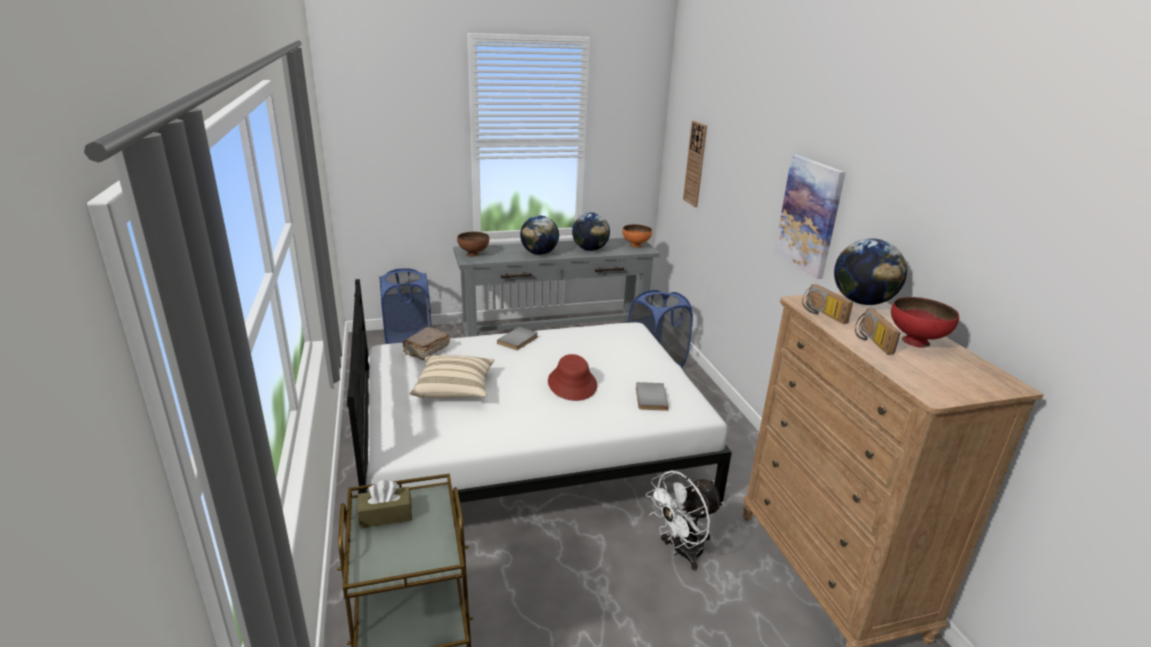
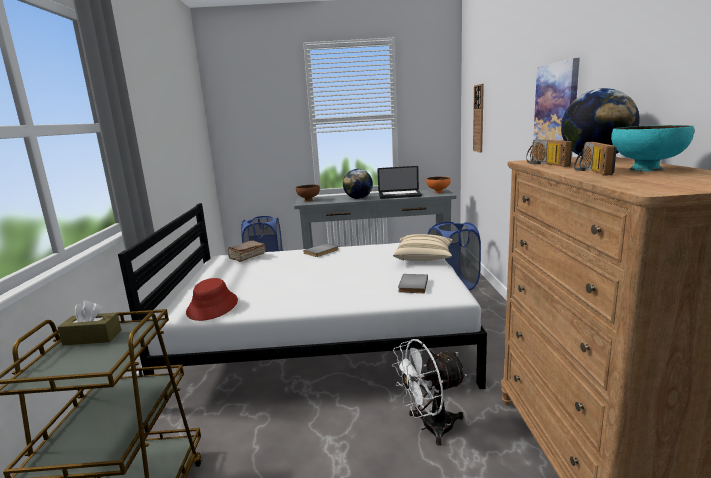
camera: 15 degrees right, 10 degrees down
beige pillow [410,355,494,398] -> beige pillow moved to [393,234,453,261]
red hat [548,354,597,401] -> red hat moved to [186,278,238,321]
globe [572,213,610,251] -> laptop [377,166,422,199]
red bowl [891,297,959,348] -> turquoise bowl [611,125,694,171]

